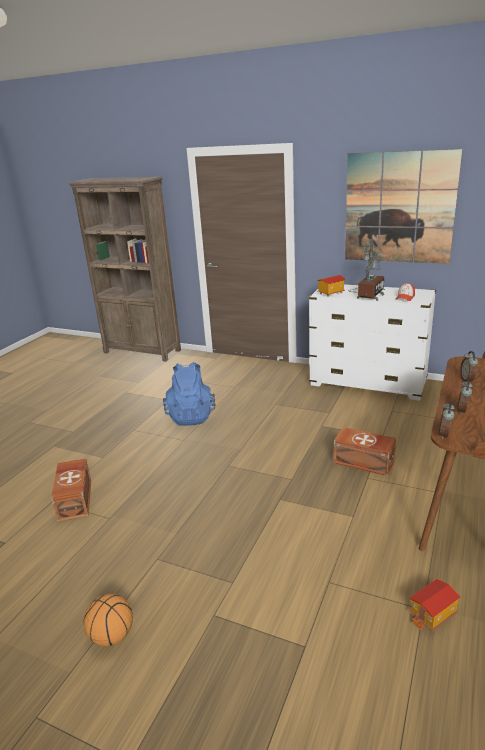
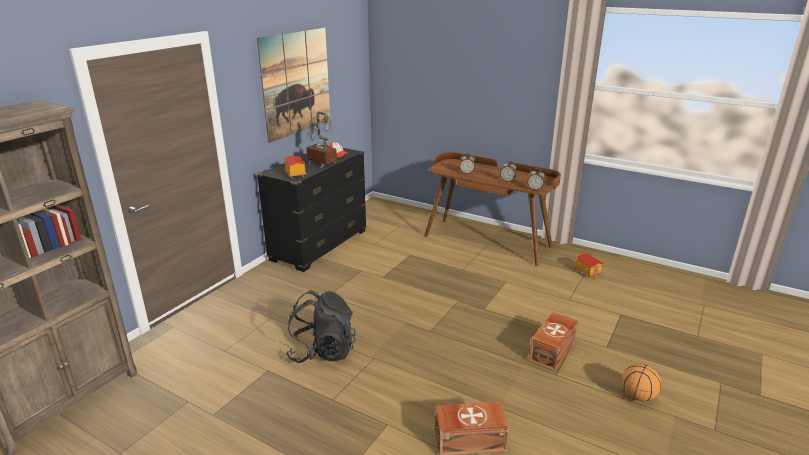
camera: 85 degrees left, 0 degrees up
blue backpack [163,362,215,426] -> black backpack [285,290,356,363]
white dresser [309,284,436,401] -> black dresser [257,144,367,272]
brown storage box [334,427,396,476] -> brown storage box moved to [529,312,578,371]

